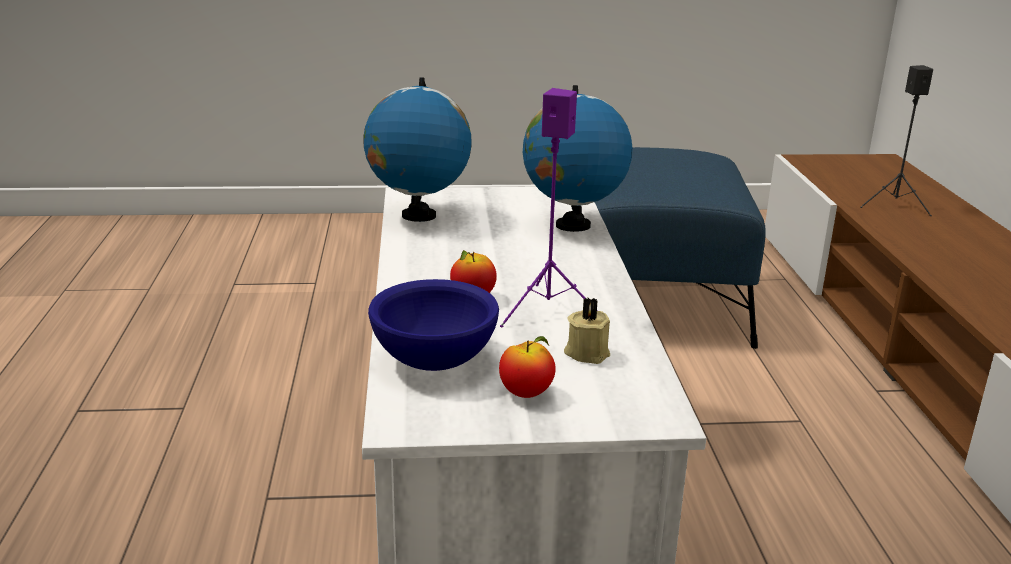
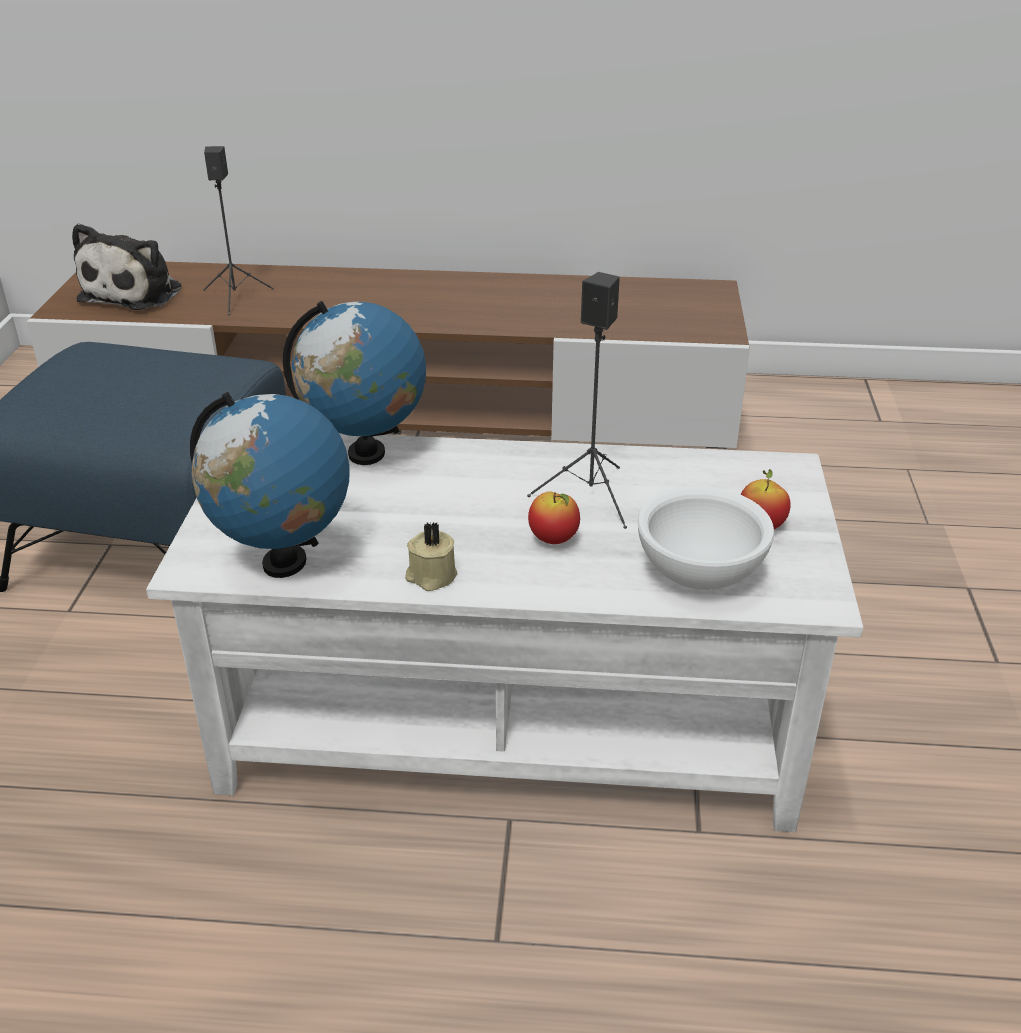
camera: 80 degrees left, 10 degrees up
blue bowl [368,279,499,371] -> white bowl [638,486,774,590]
purple speaker [500,88,585,327] -> black speaker [527,272,627,529]
beige candle [564,298,610,364] -> beige candle moved to [405,522,458,591]
none -> plush toy [72,223,182,310]

